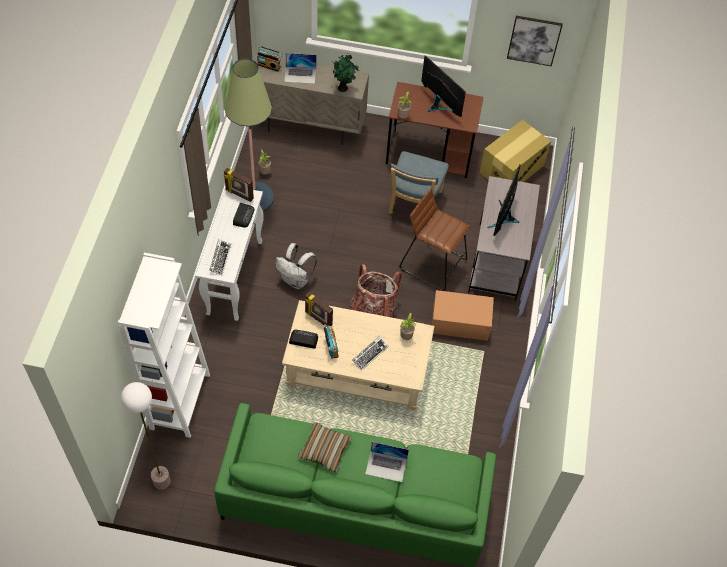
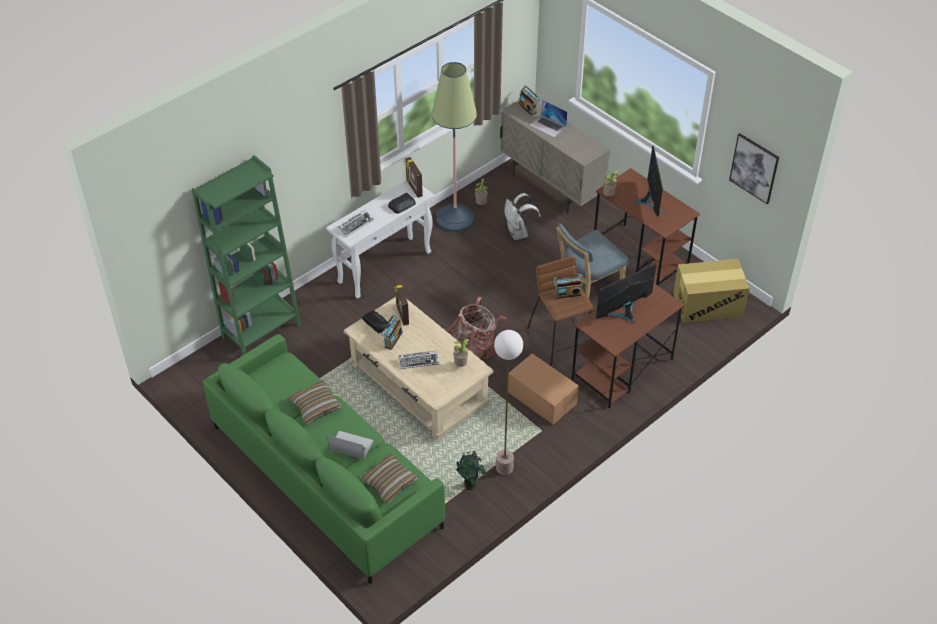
camera: 40 degrees right, 10 degrees down
white bookcase [118,253,210,438] -> green bookcase [192,155,301,355]
floor lamp [121,382,171,490] -> floor lamp moved to [494,330,523,475]
white backpack [276,243,317,289] -> white backpack moved to [504,193,541,240]
potted plant [331,53,359,92] -> potted plant moved to [456,451,486,490]
laptop [365,442,409,482] -> laptop turned 150 degrees clockwise [327,431,373,460]
grey desk [468,176,540,301] -> brown desk [572,283,684,409]
none -> pillow [359,454,419,503]
none -> radio [554,274,583,299]

